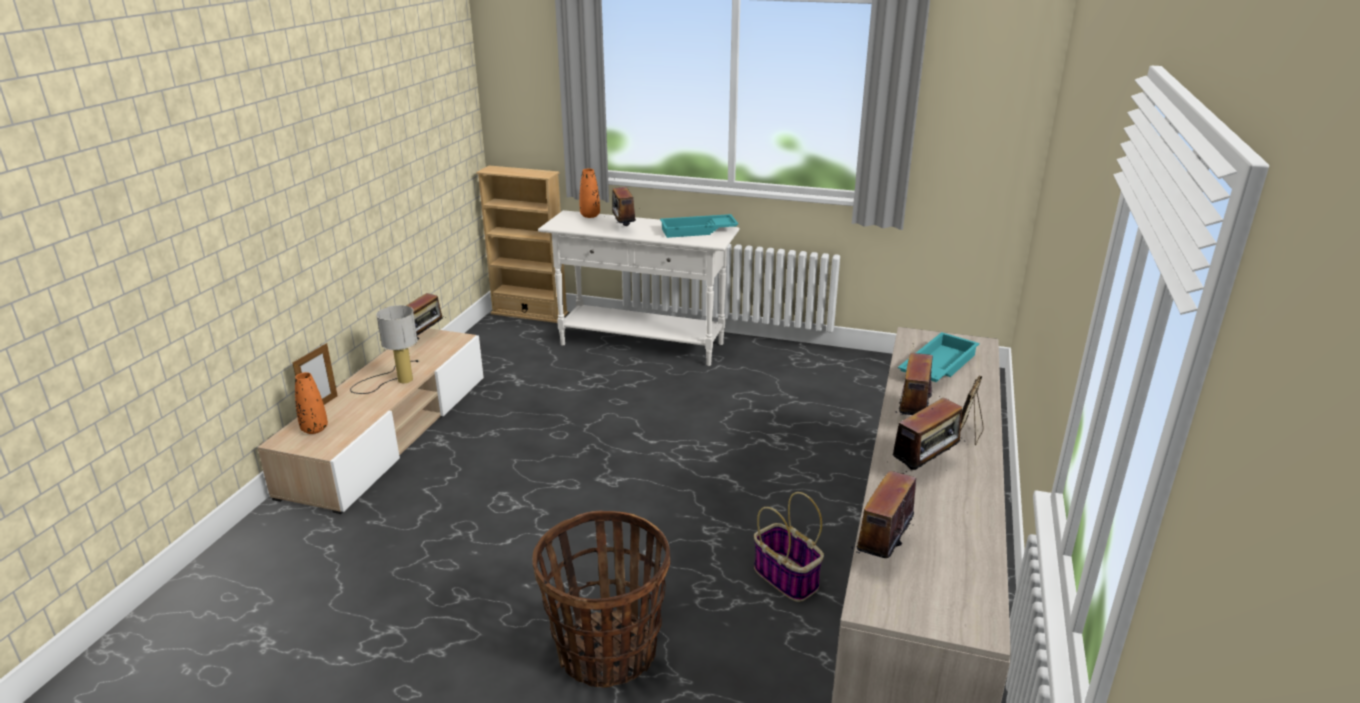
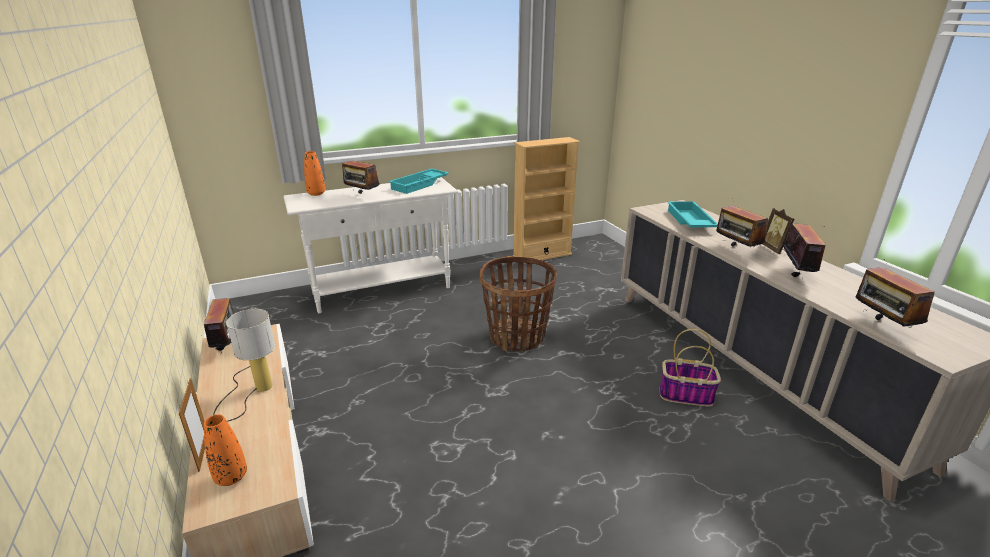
camera: 40 degrees left, 0 degrees up
beige bookcase [476,166,568,323] -> beige bookcase moved to [512,137,580,264]
basket [532,511,670,688] -> basket moved to [480,256,557,351]

